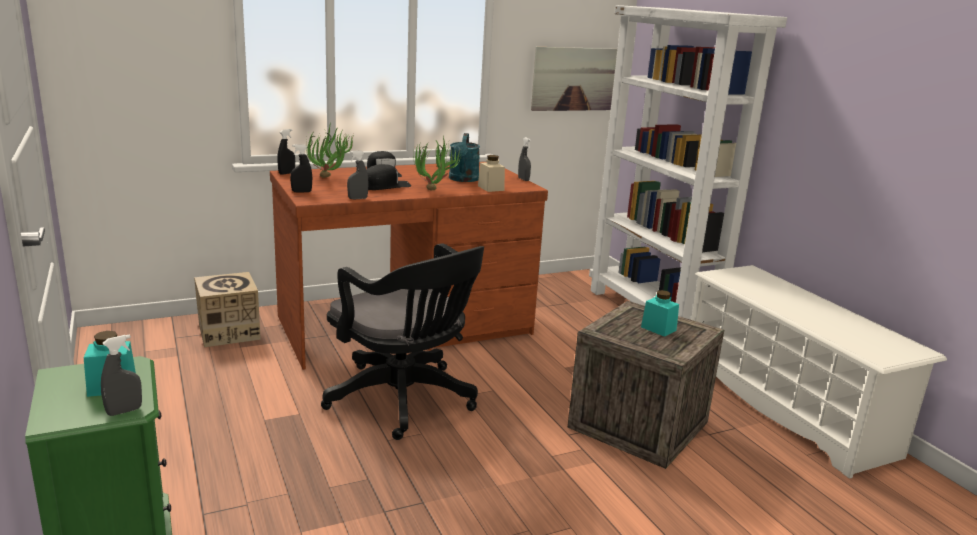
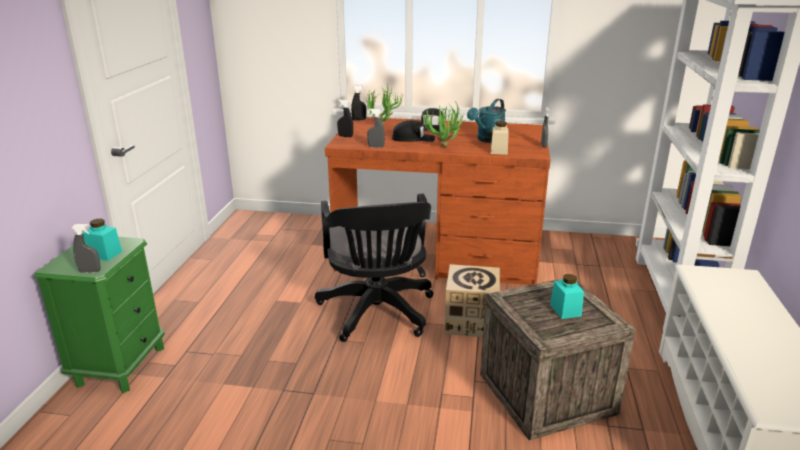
camera: 35 degrees right, 5 degrees up
cardboard box [194,272,261,347] -> cardboard box moved to [444,264,500,337]
picture [531,47,617,111] -> none

